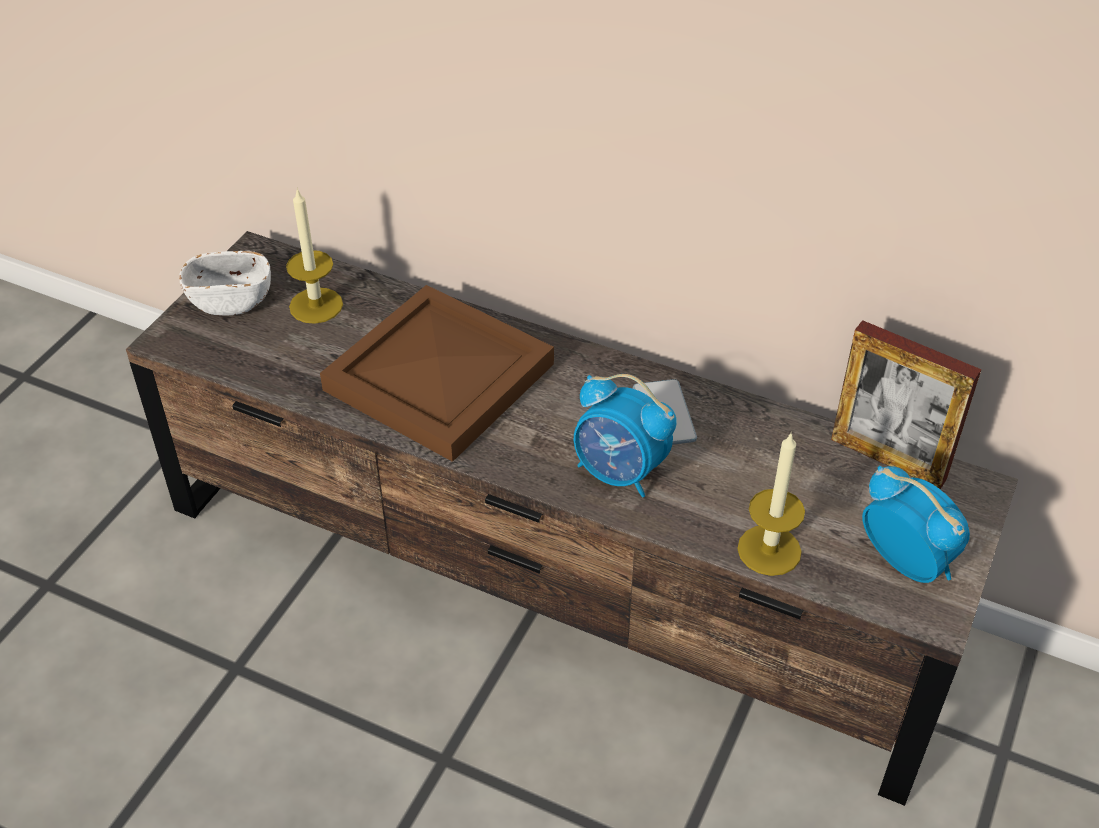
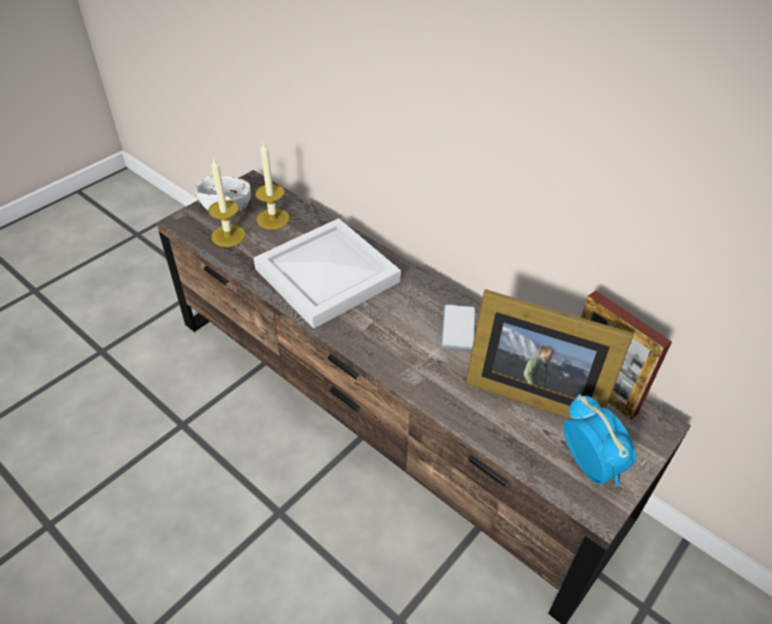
camera: 15 degrees right, 0 degrees up
brown tray [320,285,554,462] -> white tray [253,218,401,329]
alarm clock [574,374,677,497] -> none
candle [737,432,805,576] -> candle moved to [208,157,246,247]
none -> picture frame [465,289,634,419]

